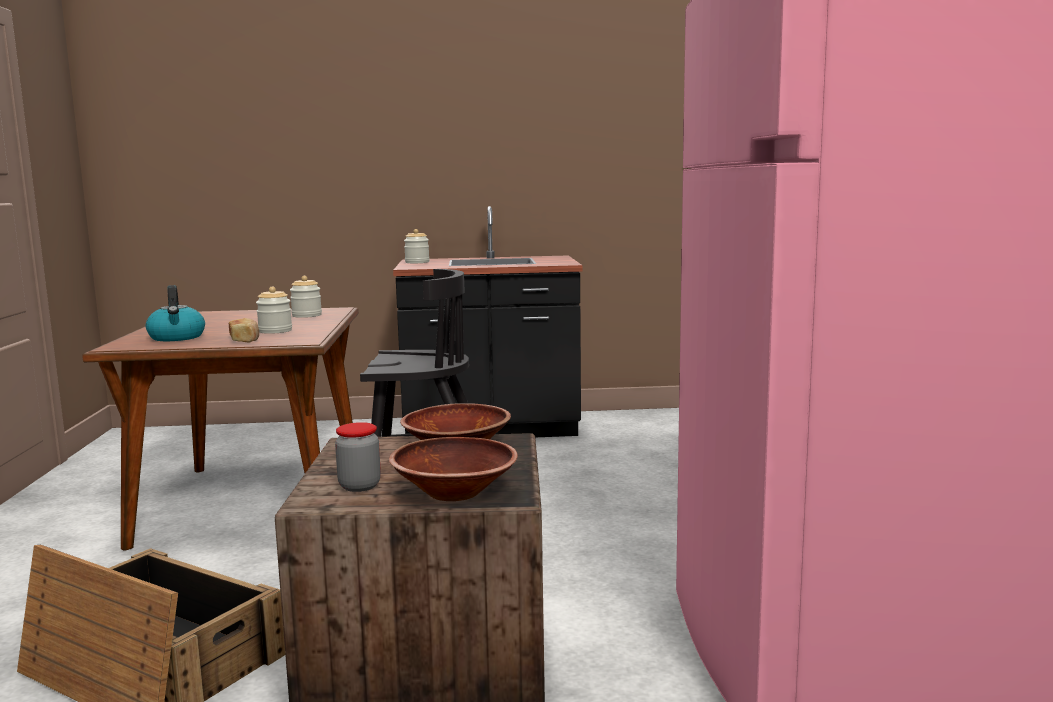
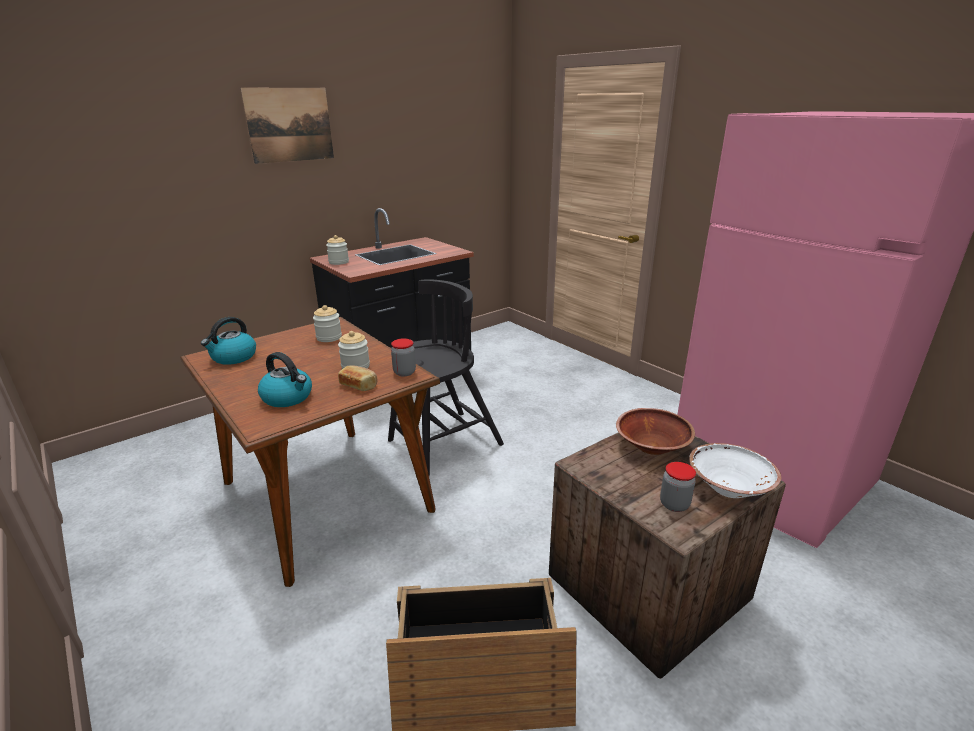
camera: 35 degrees left, 15 degrees up
brown bowl [389,437,518,501] -> white bowl [689,443,781,498]
none -> kettle [201,317,256,365]
none -> picture [240,88,334,164]
none -> jar [391,338,416,377]

